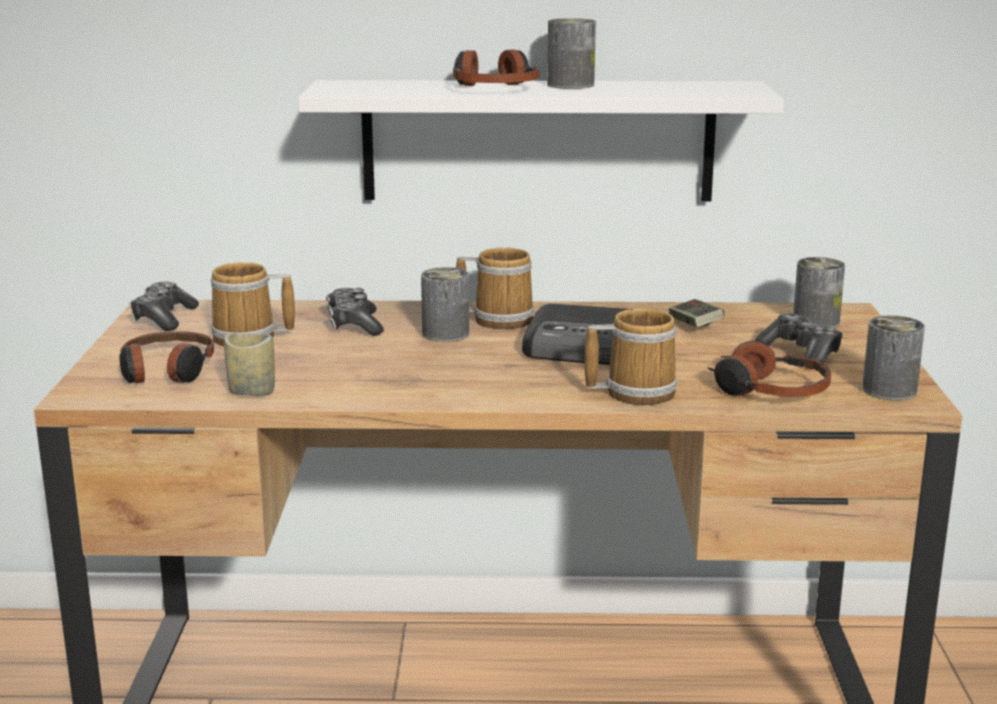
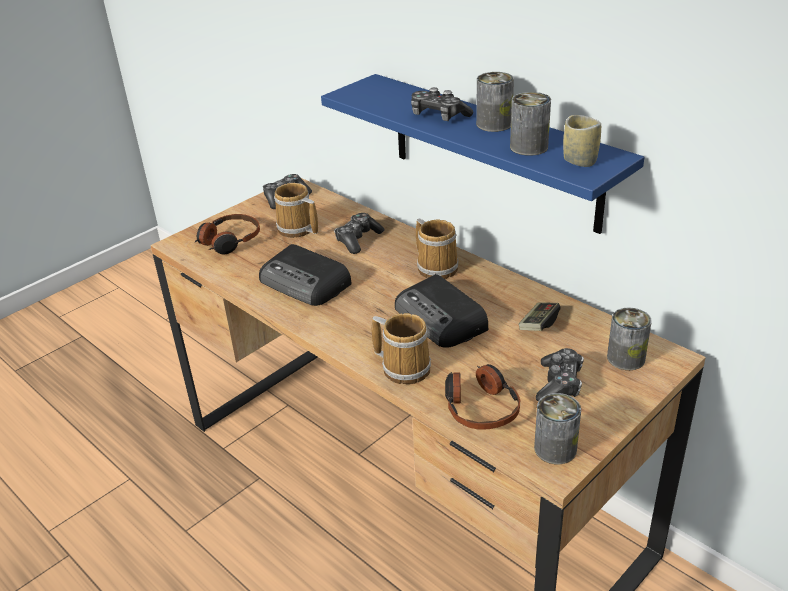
camera: 45 degrees right, 15 degrees up
cup [224,333,275,396] -> cup moved to [563,115,601,167]
white shelf [298,80,784,201] -> blue shelf [321,74,645,234]
can [421,267,469,342] -> can moved to [510,92,551,156]
headphones [453,49,539,86] -> game controller [411,87,473,121]
none -> radio [259,244,352,306]

